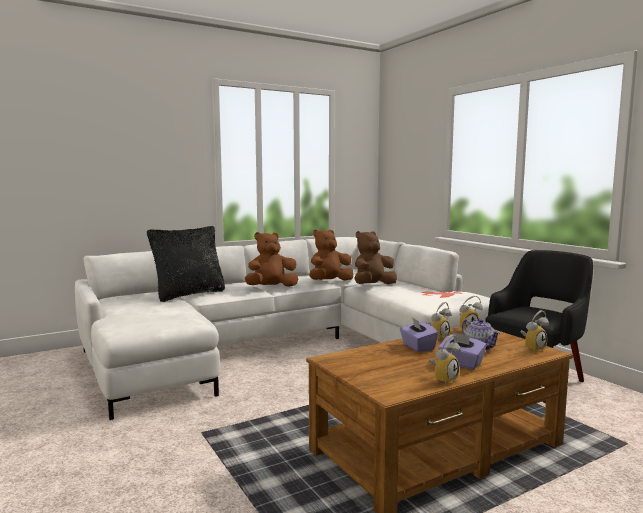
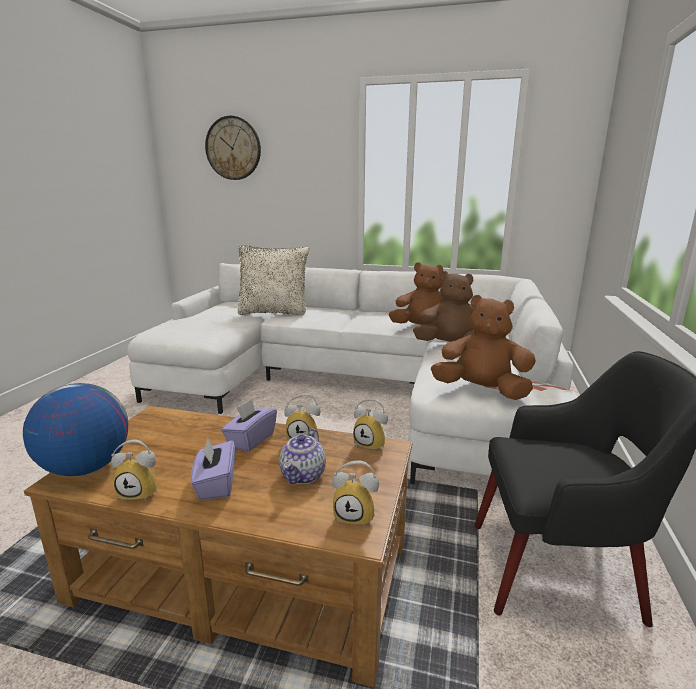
camera: 45 degrees right, 10 degrees up
black pillow [147,226,225,302] -> beige pillow [237,245,310,315]
brown plush toy [245,232,298,287] -> brown plush toy moved to [431,295,536,400]
none -> globe [23,383,128,476]
none -> wall clock [205,116,261,180]

